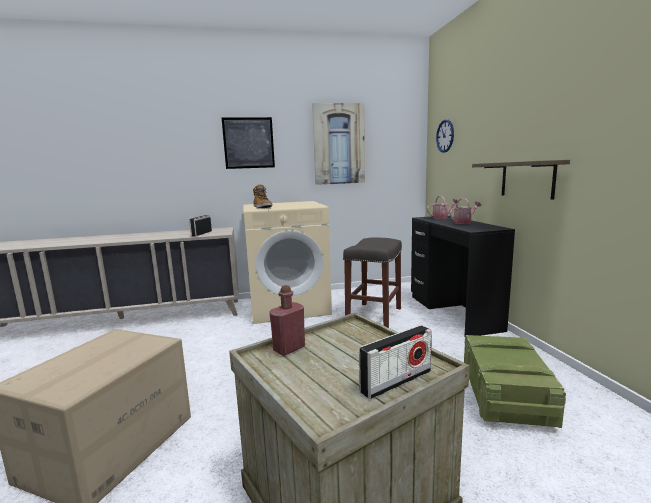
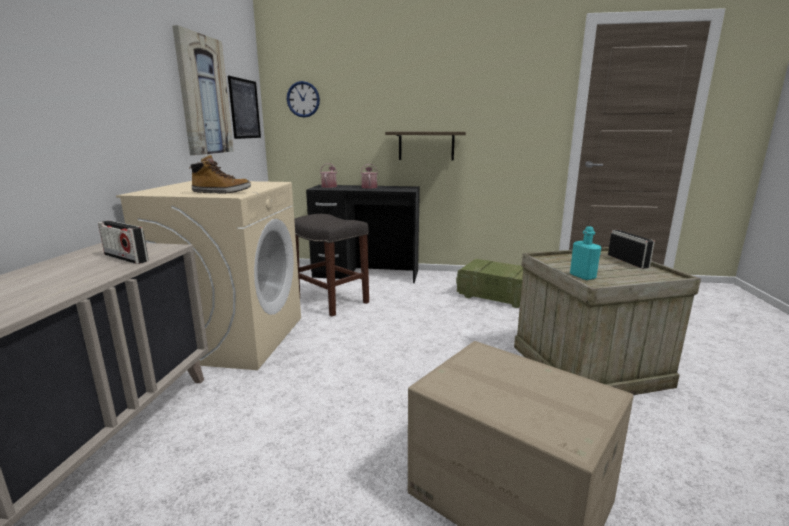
camera: 70 degrees left, 5 degrees up
picture [222,117,275,169] -> picture moved to [228,76,261,139]
red bottle [269,285,305,356] -> turquoise bottle [570,226,601,280]

